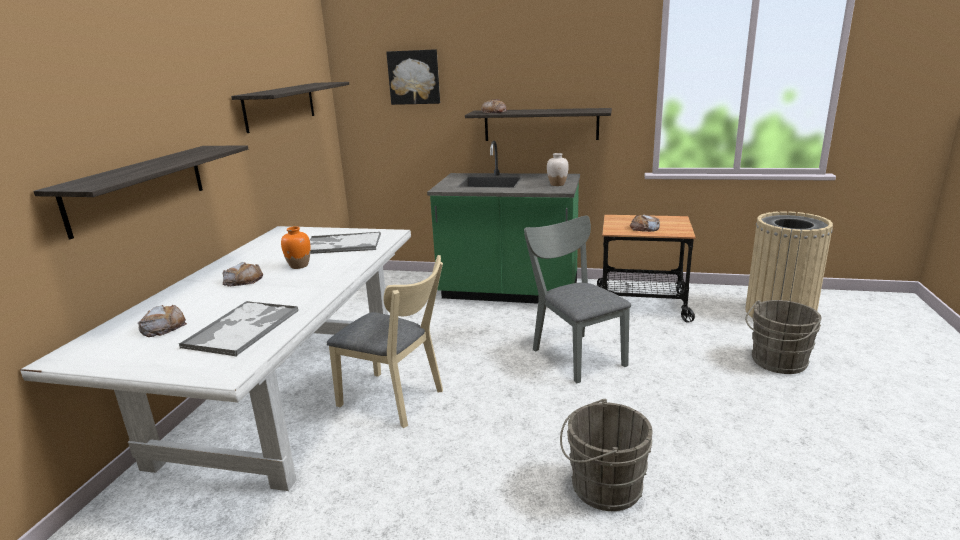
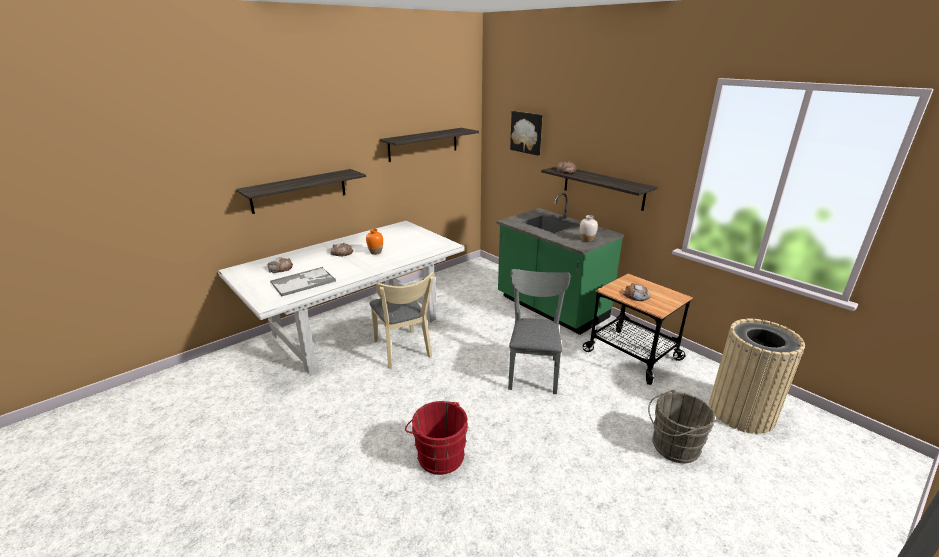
camera: 35 degrees right, 5 degrees up
tray [310,232,381,254] -> none
grey bucket [560,399,653,511] -> red bucket [405,401,468,475]

